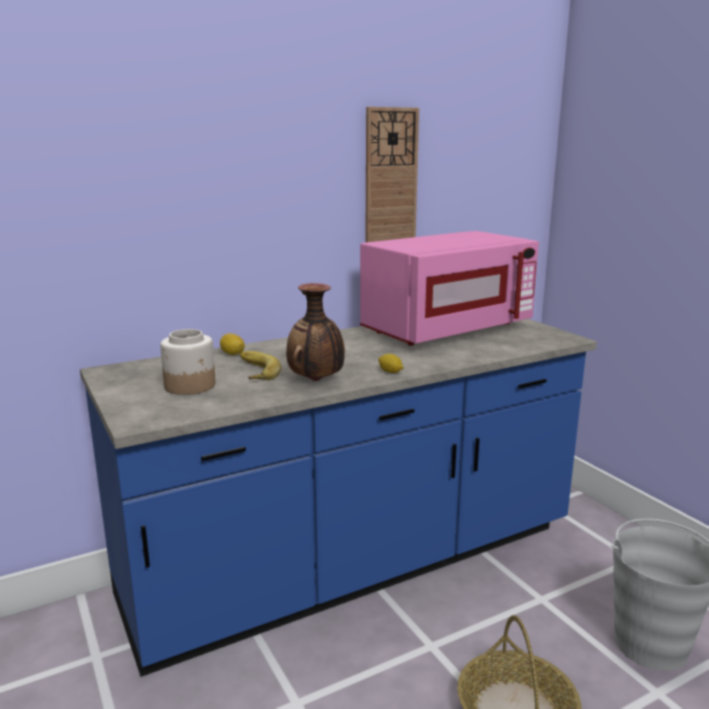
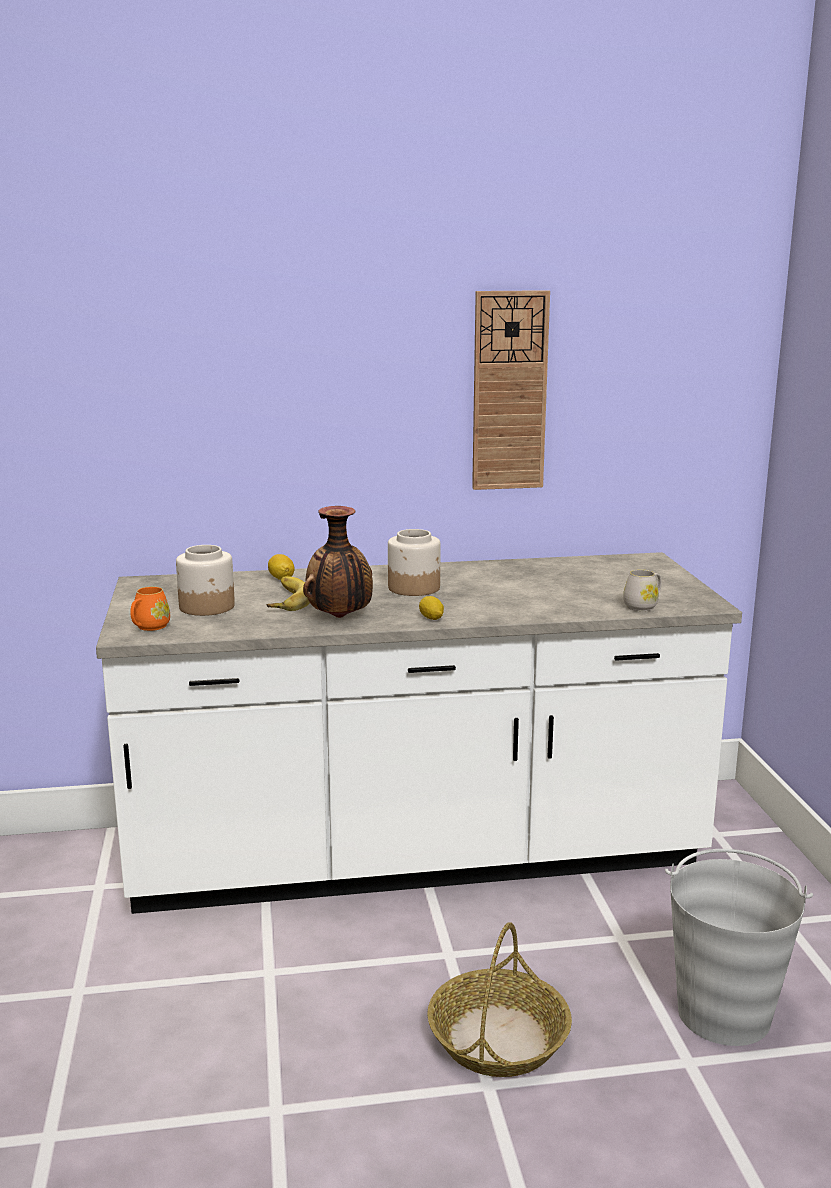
camera: 20 degrees right, 0 degrees up
blue counter [80,319,597,677] -> white counter [96,552,742,914]
pink microwave [360,231,539,346] -> none
none -> orange mug [131,587,170,631]
none -> jar [388,529,441,596]
none -> white mug [623,569,662,611]

